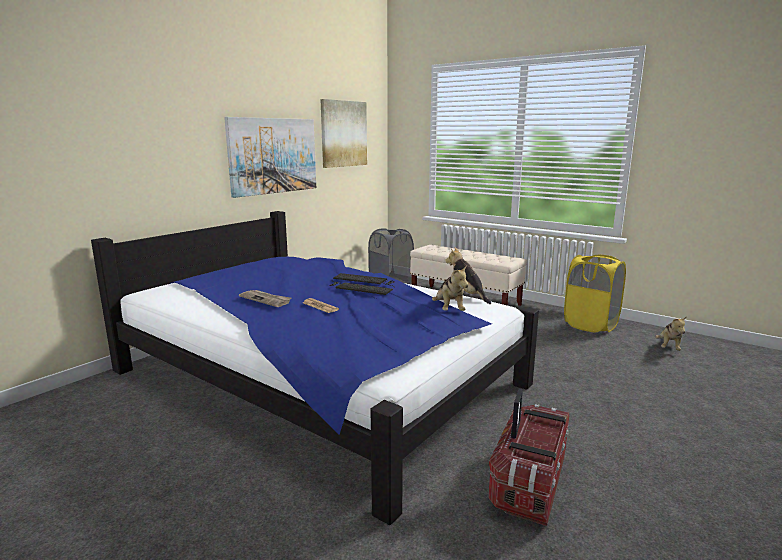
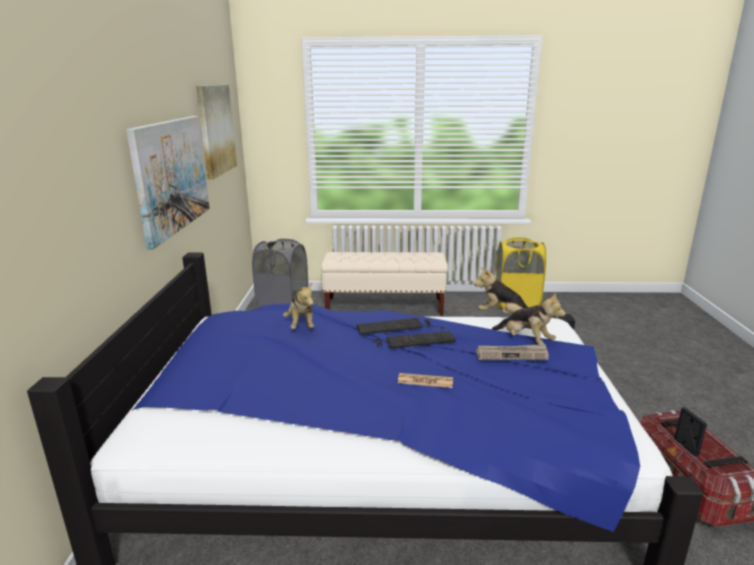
camera: 35 degrees left, 5 degrees up
newspaper [239,290,291,307] -> newspaper moved to [476,344,549,360]
plush toy [655,316,687,351] -> plush toy moved to [283,283,314,329]

